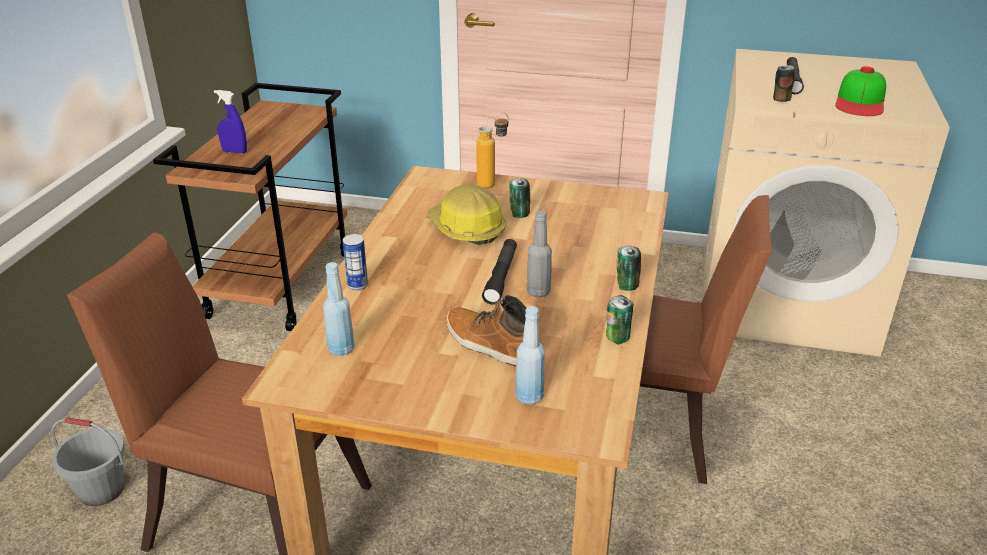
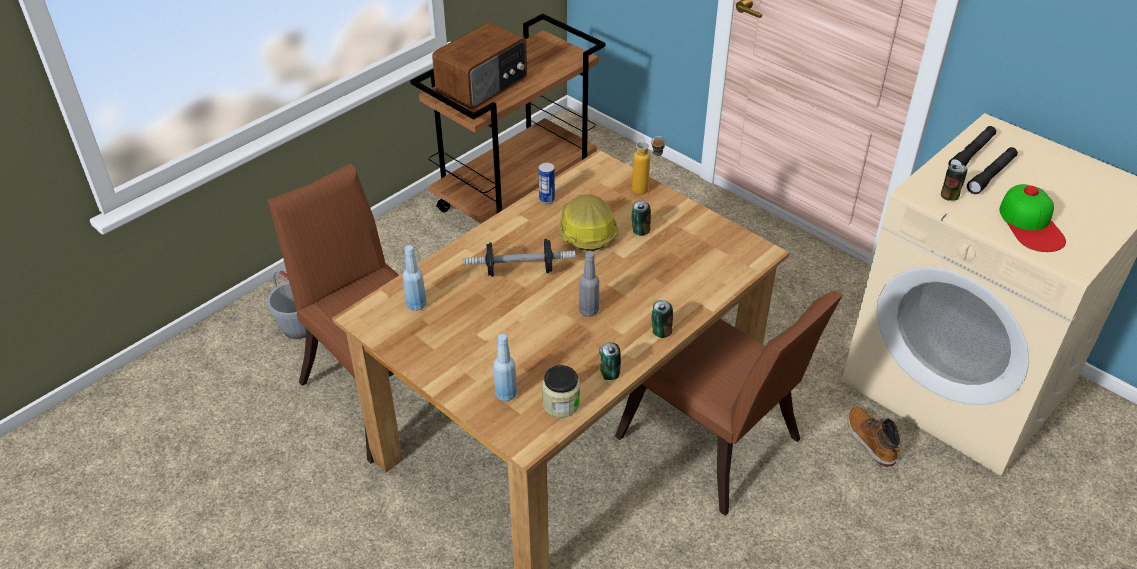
camera: 30 degrees right, 10 degrees up
blue spray bottle [214,90,247,154] -> radio [432,22,527,110]
can [342,234,368,291] -> can moved to [539,163,555,204]
boot [446,295,526,367] -> boot moved to [847,406,900,467]
black flashlight [482,239,517,305] -> black flashlight moved to [948,126,996,166]
cap [835,66,886,116] -> cap turned 60 degrees counterclockwise [999,184,1066,252]
none -> dumbbell [463,239,575,277]
none -> jar [542,365,580,418]

